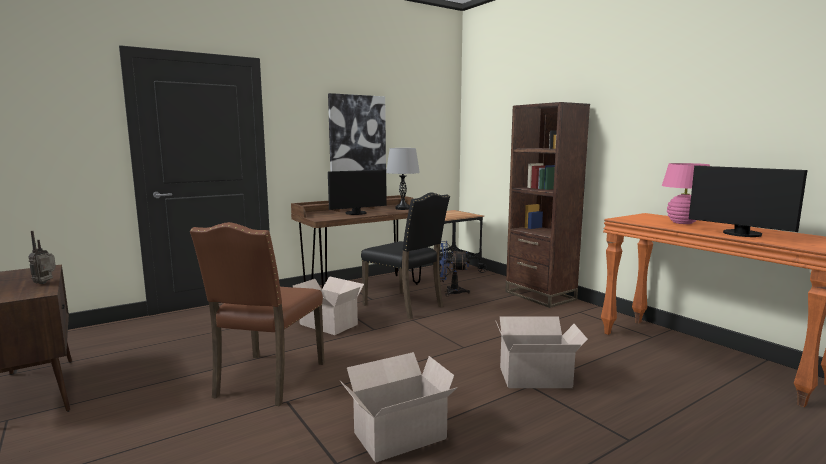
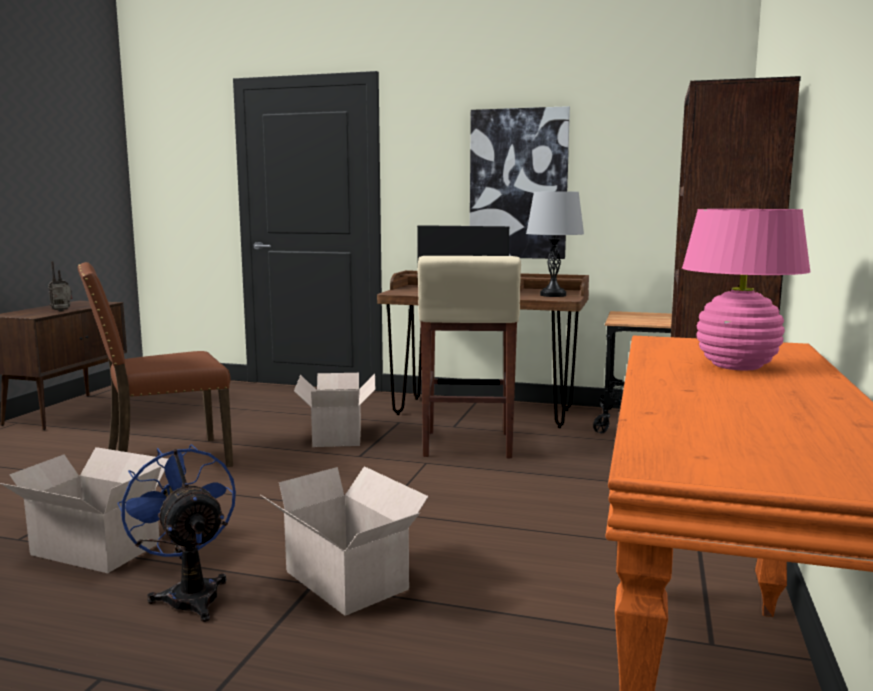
camera: 50 degrees right, 0 degrees up
black chair [361,192,450,319] -> beige stool [418,256,521,459]
blue fan [439,241,470,296] -> blue fan moved to [117,444,236,622]
monitor [689,166,807,237] -> none

